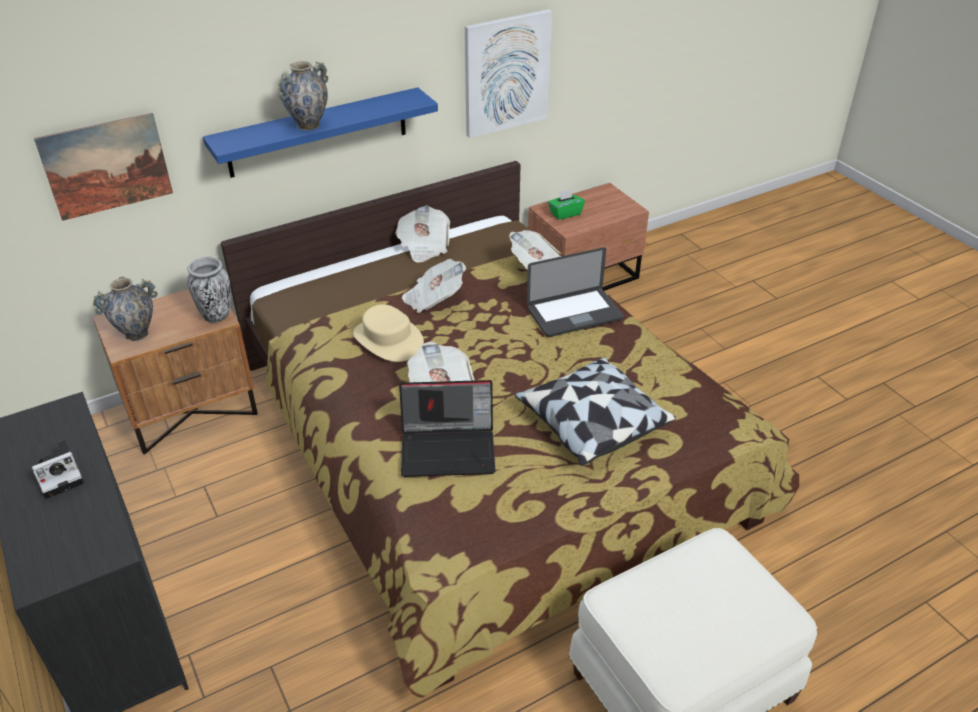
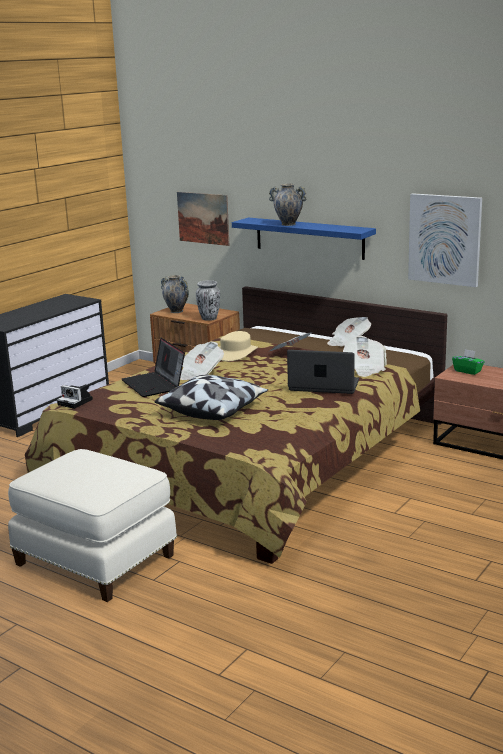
camera: 65 degrees right, 20 degrees down
camera [32,440,84,499] -> camera moved to [57,384,93,409]
laptop [527,247,624,337] -> laptop turned 150 degrees clockwise [287,350,359,394]

